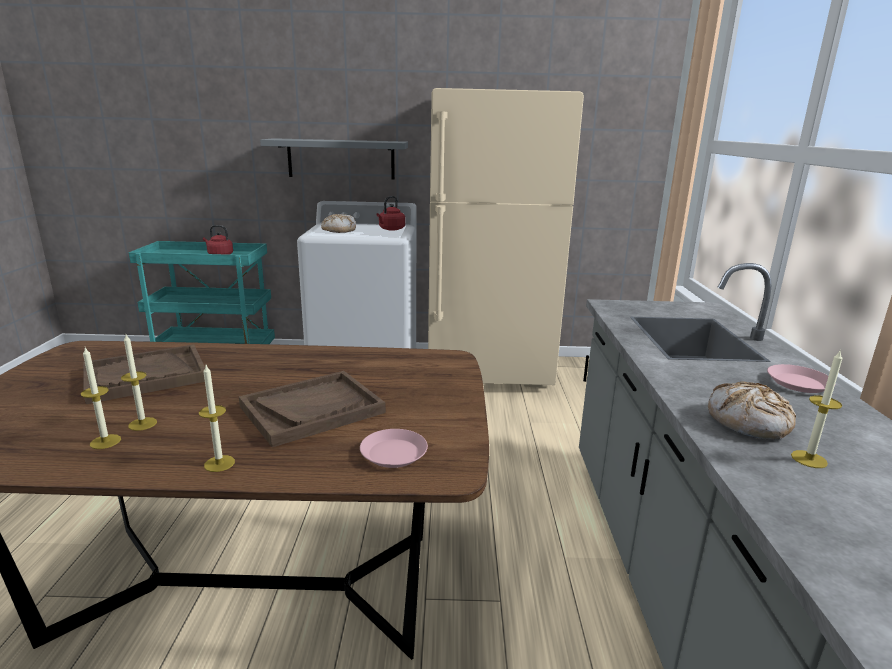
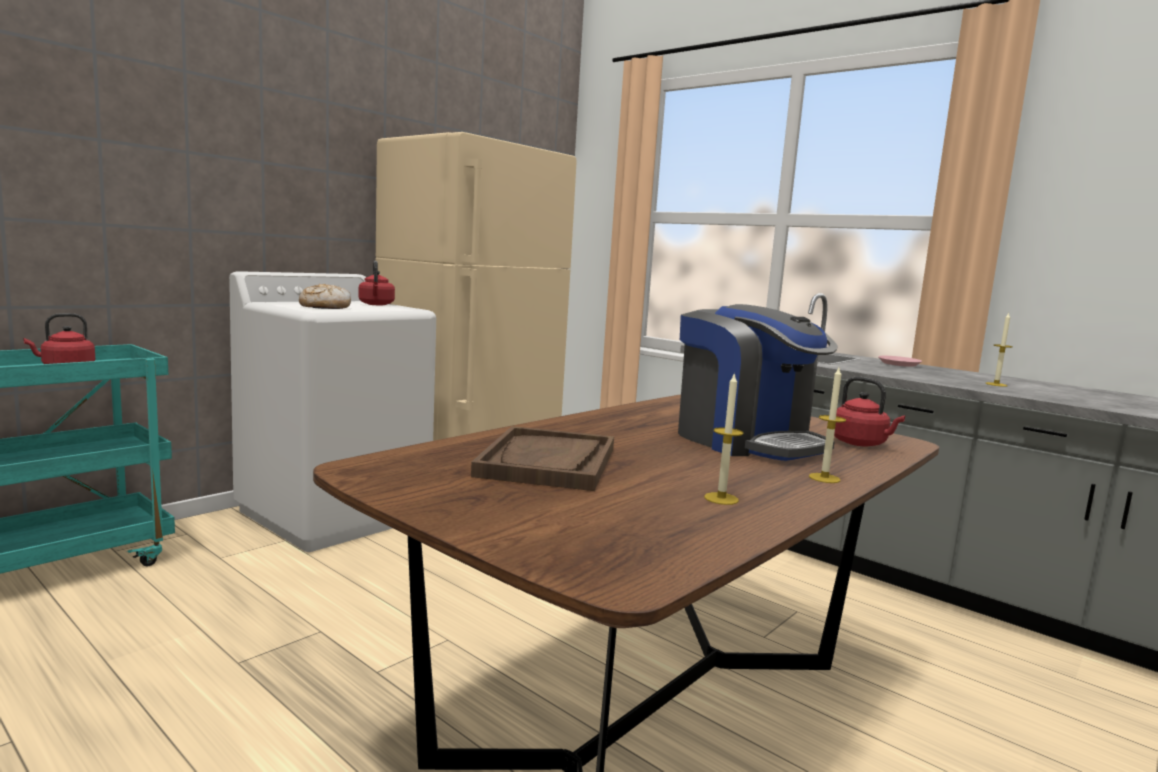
camera: 50 degrees left, 10 degrees down
candle [121,334,157,431] -> none
brown tray [239,371,386,447] -> coffee machine [678,304,838,461]
grey shelf [260,138,408,180] -> none
pink plate [360,429,428,468] -> red kettle [834,377,905,446]
bread [708,381,796,439] -> none

